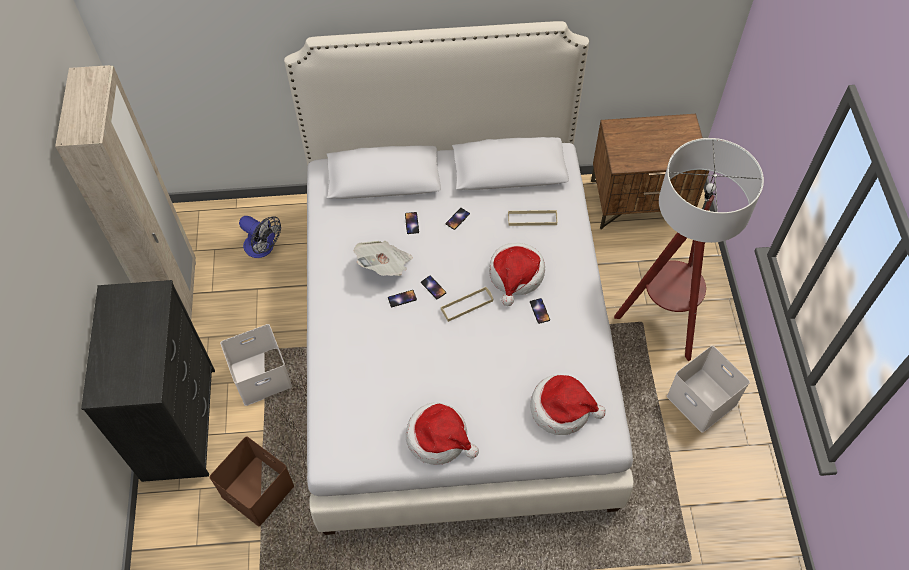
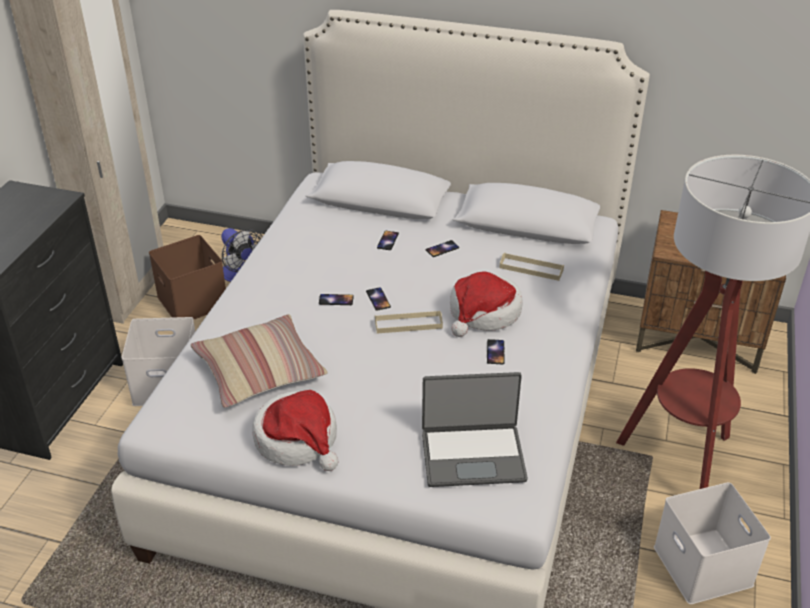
camera: 20 degrees right, 20 degrees down
brown storage box [209,437,294,527] -> brown storage box moved to [149,235,226,319]
newspaper [354,241,413,276] -> none
hat [530,375,606,435] -> laptop [422,372,528,487]
none -> pillow [191,314,327,408]

